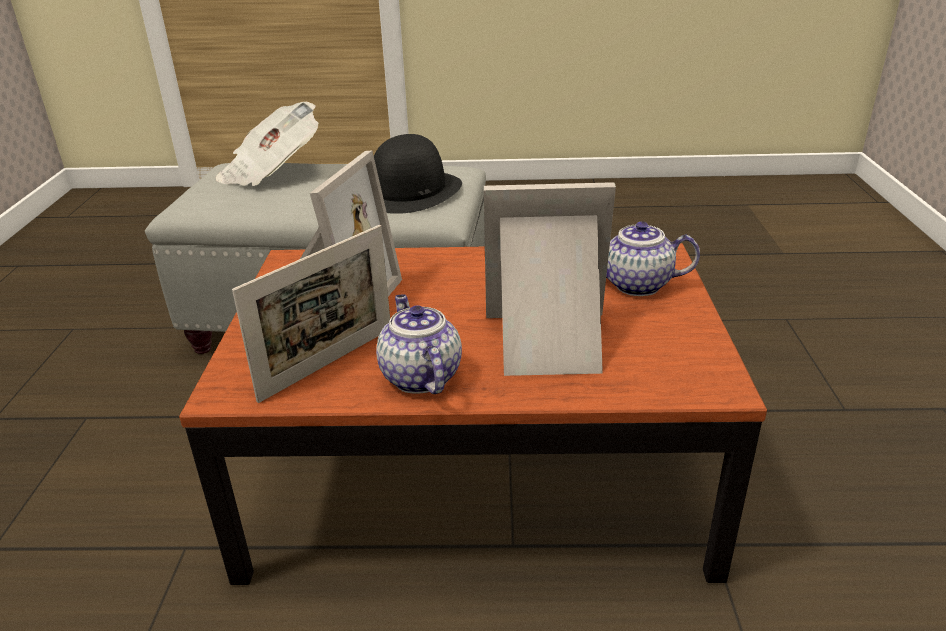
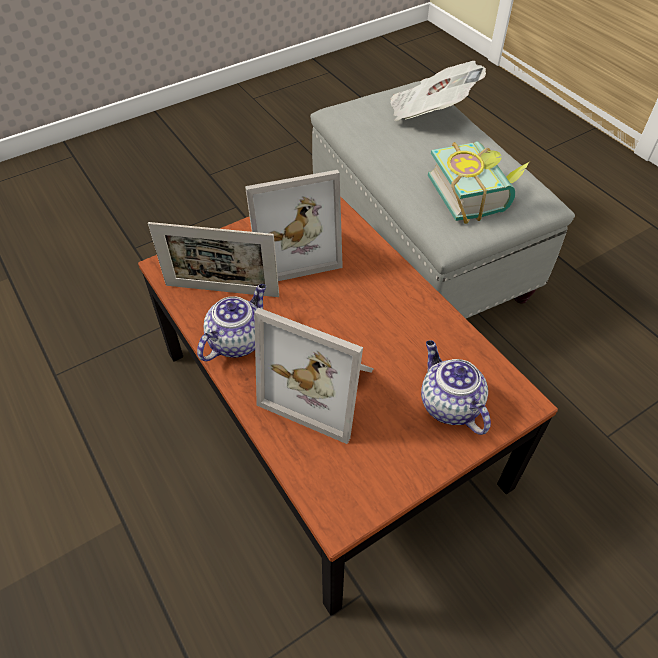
camera: 55 degrees right, 20 degrees up
black hat [374,134,462,214] -> book [428,141,529,224]
picture frame [484,182,616,376] -> picture frame turned 150 degrees clockwise [254,308,373,444]

